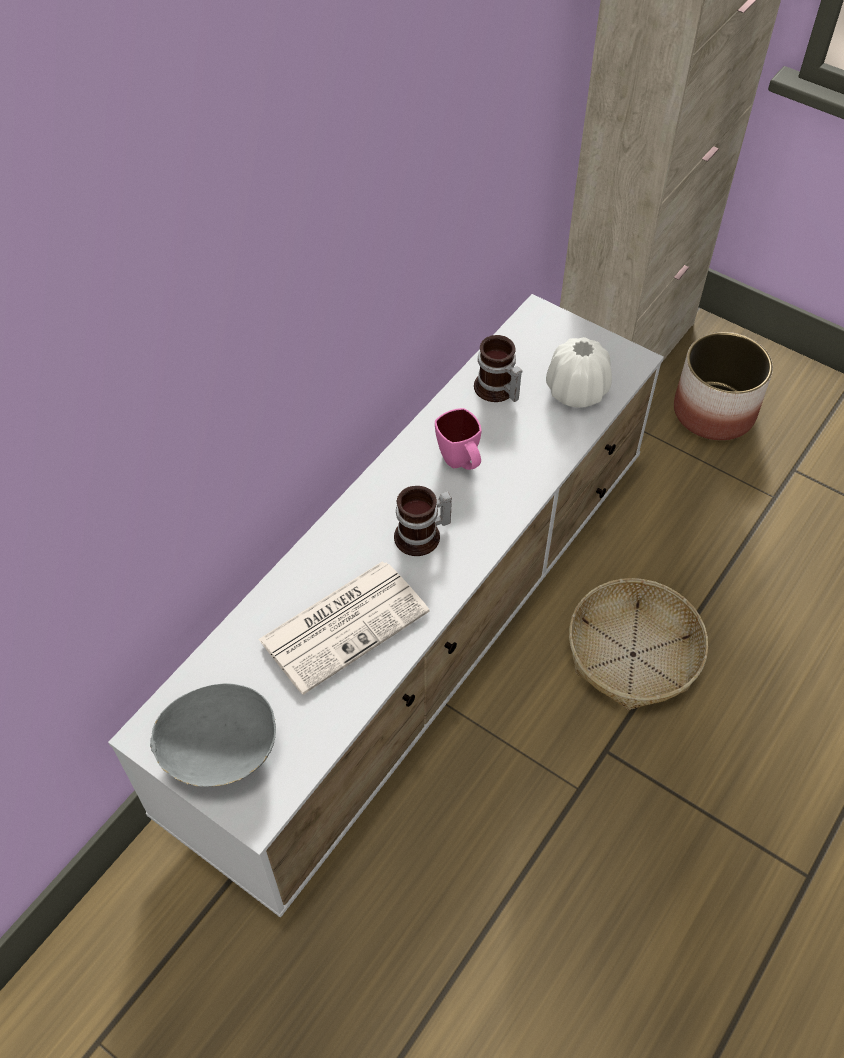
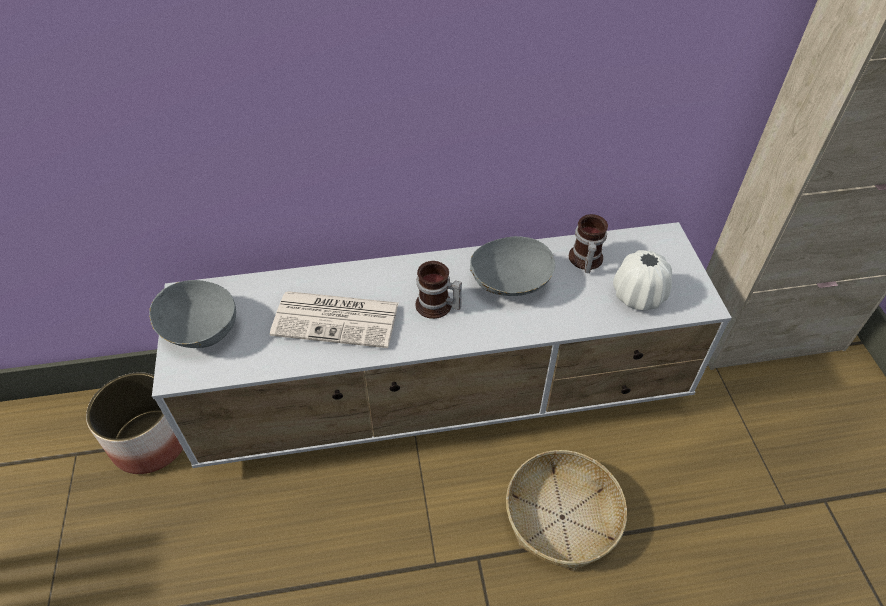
camera: 45 degrees right, 5 degrees down
pink mug [435,408,481,470] -> grey bowl [470,236,555,296]
planter [674,332,773,441] -> planter moved to [86,372,183,474]

